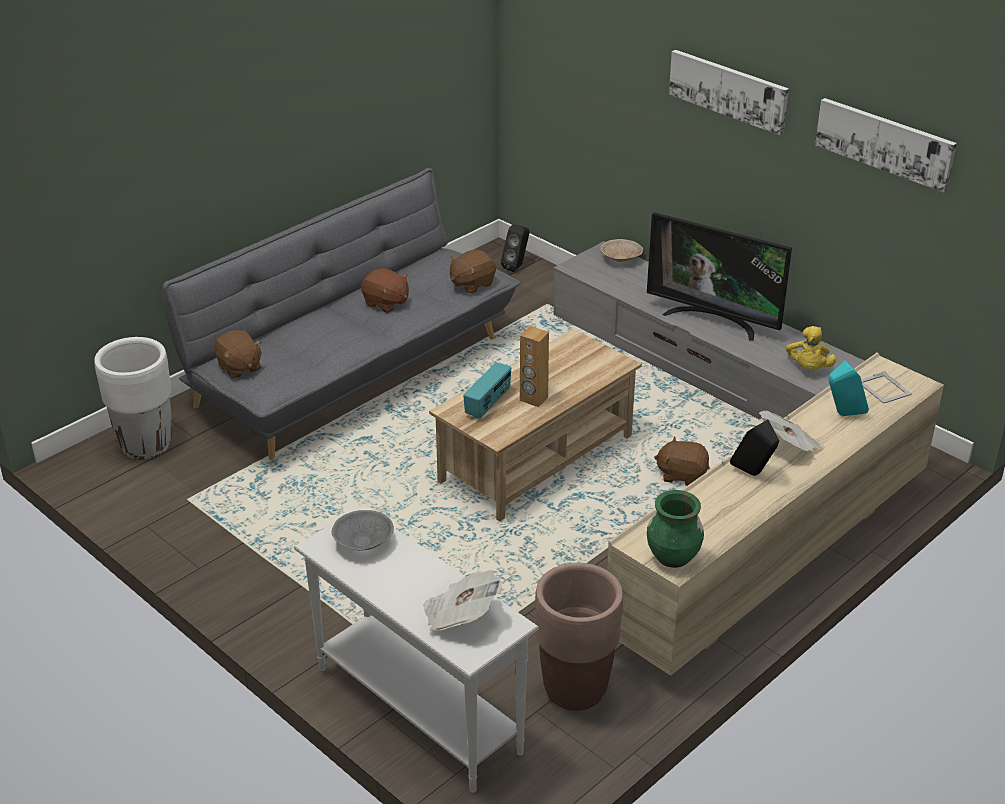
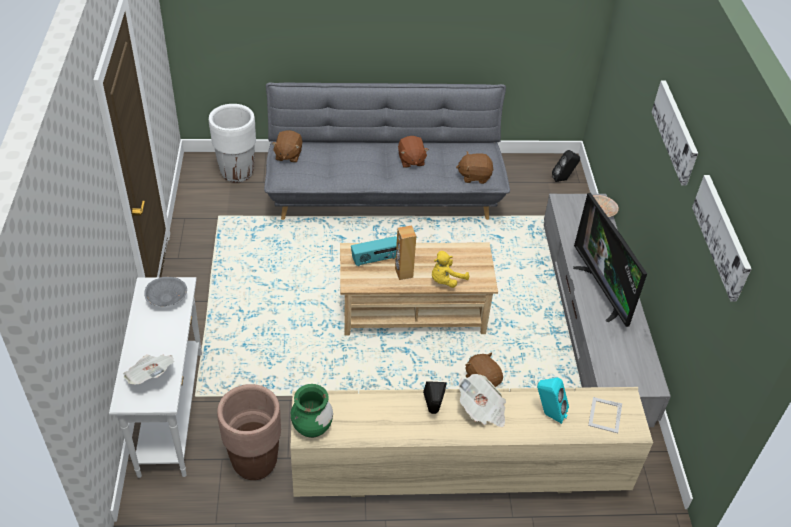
camera: 40 degrees right, 10 degrees up
yellow plush toy [786,326,836,370] -> yellow plush toy moved to [432,251,469,288]

